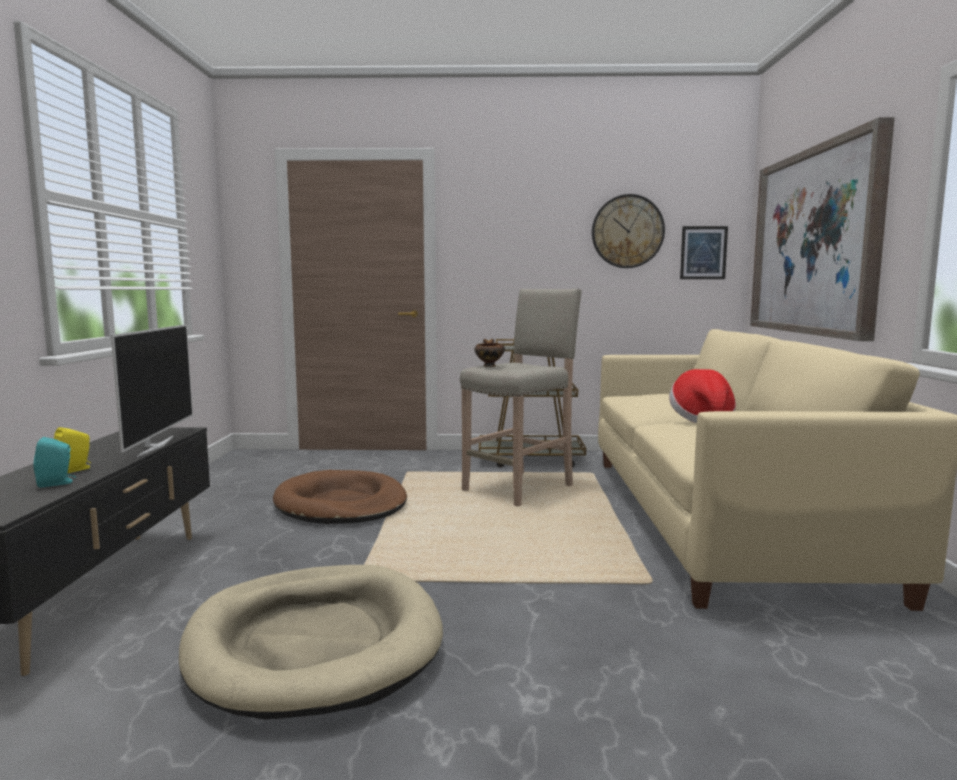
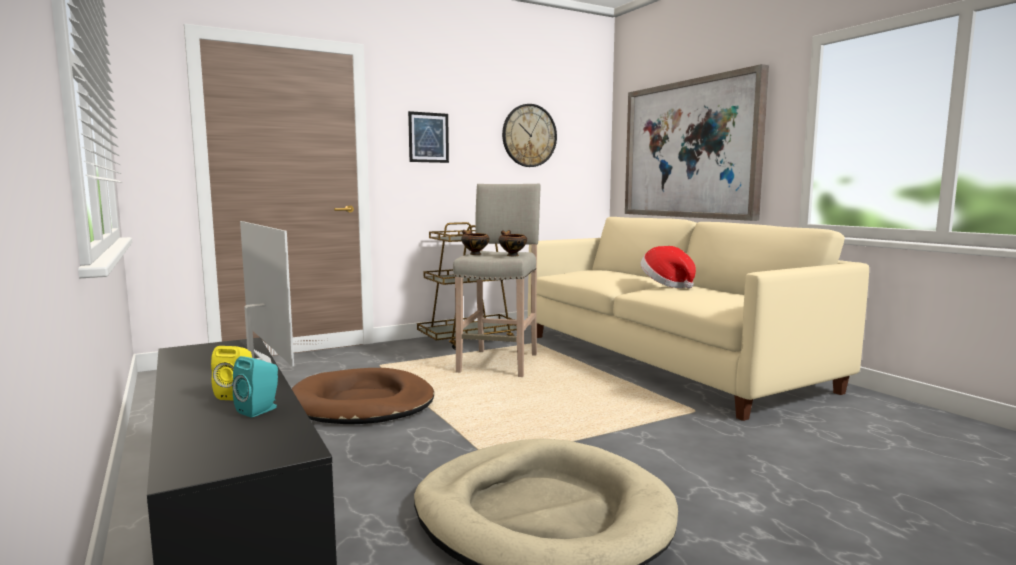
camera: 30 degrees left, 0 degrees up
picture [680,226,728,279] -> picture moved to [408,111,449,163]
none -> bowl [499,230,527,256]

